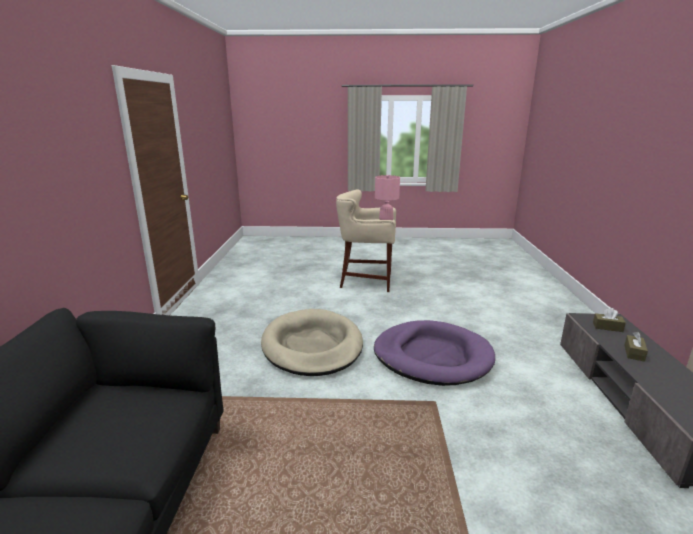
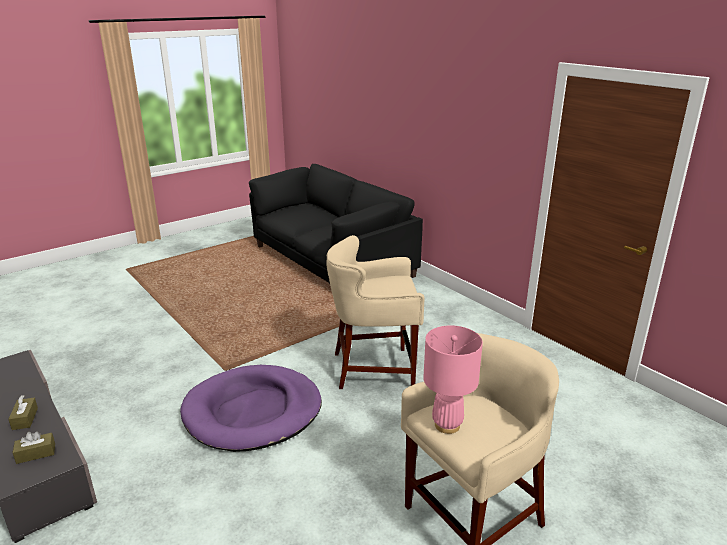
camera: 140 degrees right, 5 degrees up
beige dog bed [261,309,363,376] -> beige stool [326,235,424,389]

